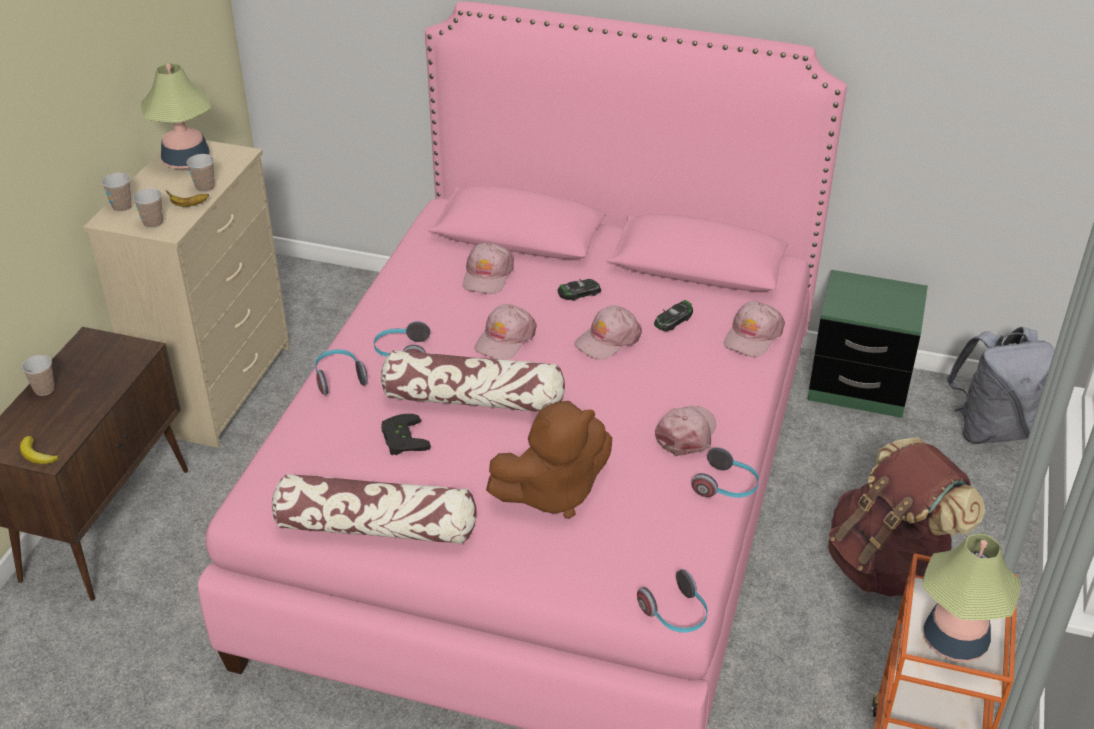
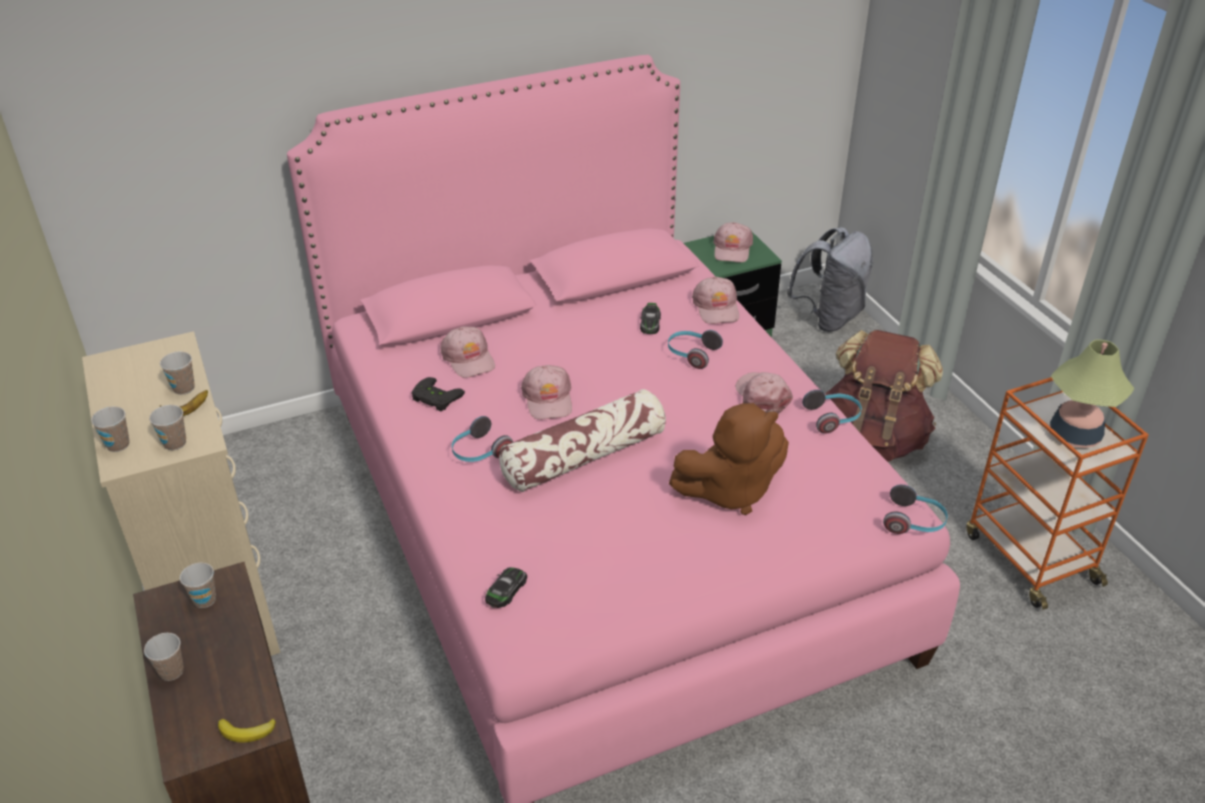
camera: 40 degrees left, 0 degrees up
table lamp [141,63,211,169] -> none
pillow [272,473,476,544] -> none
headphones [315,349,368,395] -> headphones moved to [668,330,723,369]
black game controller [381,414,431,455] -> black game controller moved to [412,377,465,412]
brown plush toy [486,401,612,519] -> brown plush toy turned 45 degrees clockwise [669,403,789,515]
toy car [558,279,601,301] -> toy car moved to [485,567,527,608]
pink cap [574,305,642,360] -> pink cap moved to [713,222,753,263]
none -> cup [180,563,216,608]

